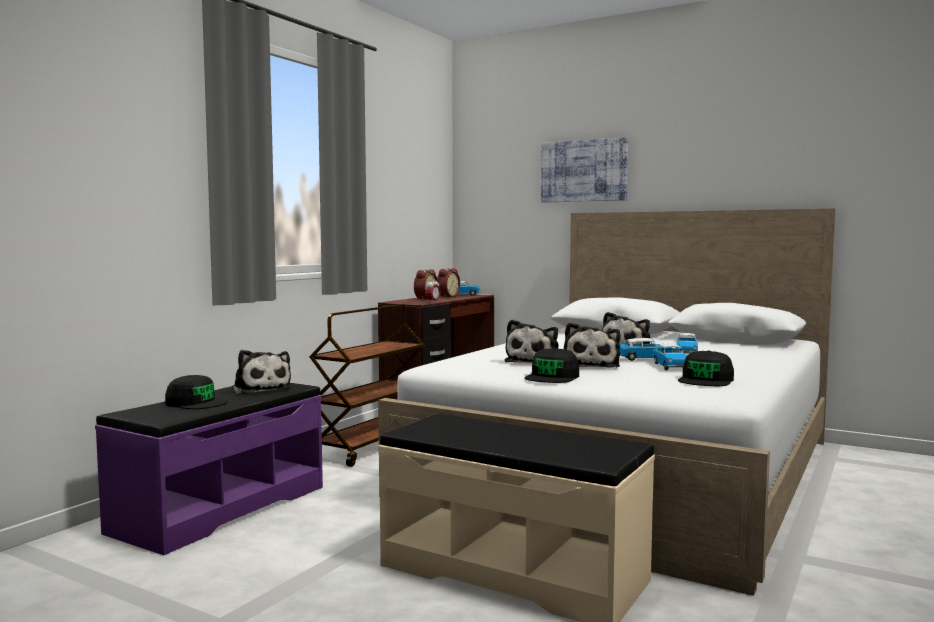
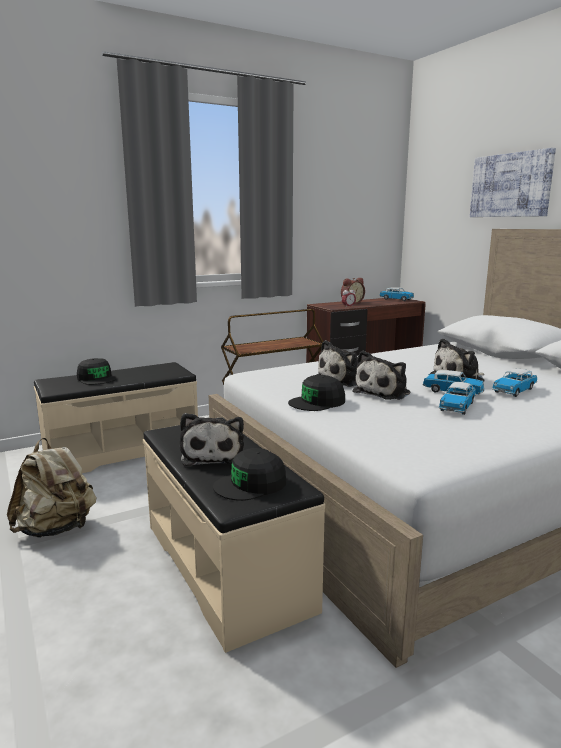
camera: 30 degrees right, 10 degrees up
purple bench [95,383,323,555] -> beige bench [34,362,198,473]
plush toy [232,350,291,394] -> plush toy moved to [180,413,244,466]
alarm clock [437,268,460,298] -> none
black cap [678,350,734,386] -> black cap moved to [213,448,286,501]
none -> beige backpack [7,438,96,538]

